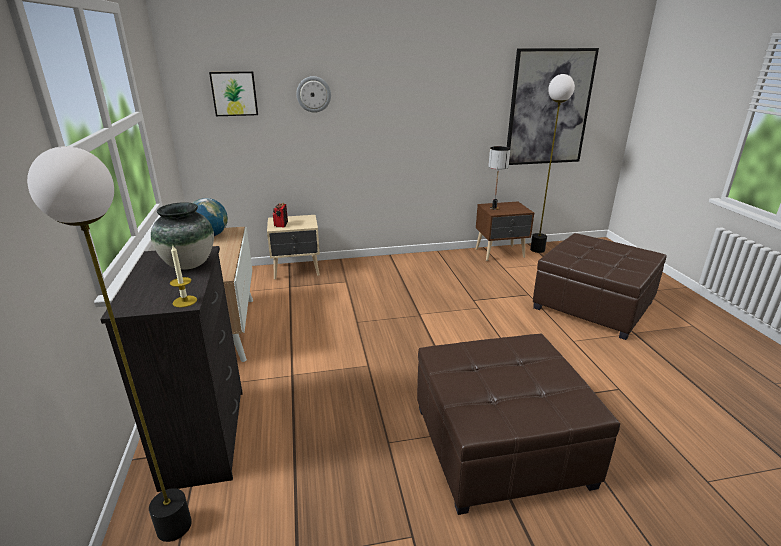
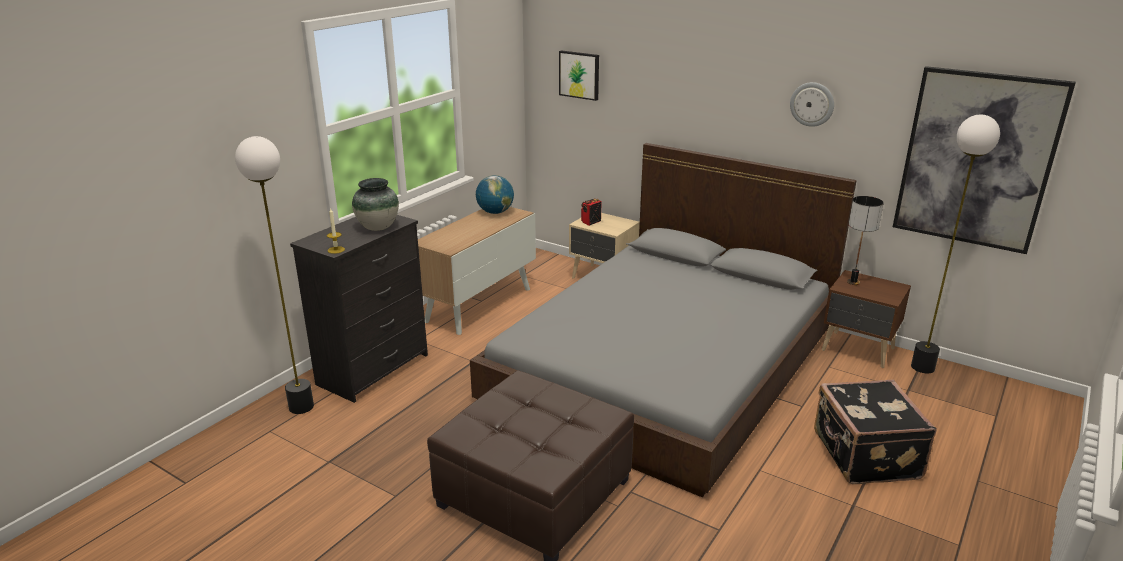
camera: 45 degrees right, 0 degrees up
wall clock [296,76,331,113] -> wall clock moved to [790,82,834,127]
brown ottoman [533,233,667,340] -> black suitcase [814,380,936,484]
none -> grey bed [470,143,857,497]

